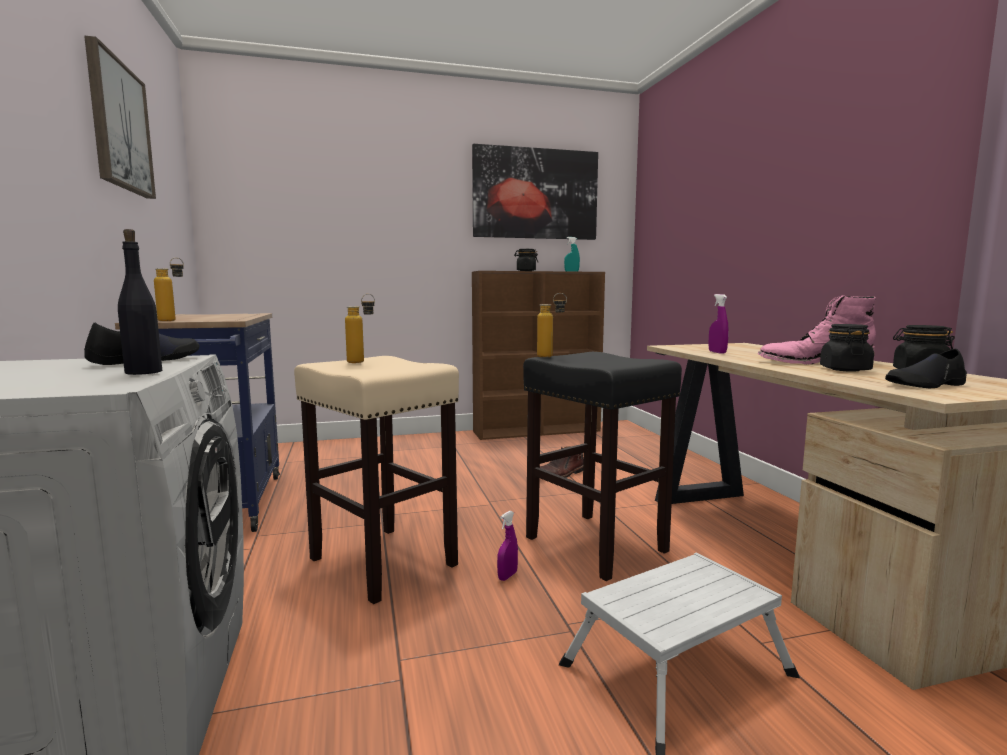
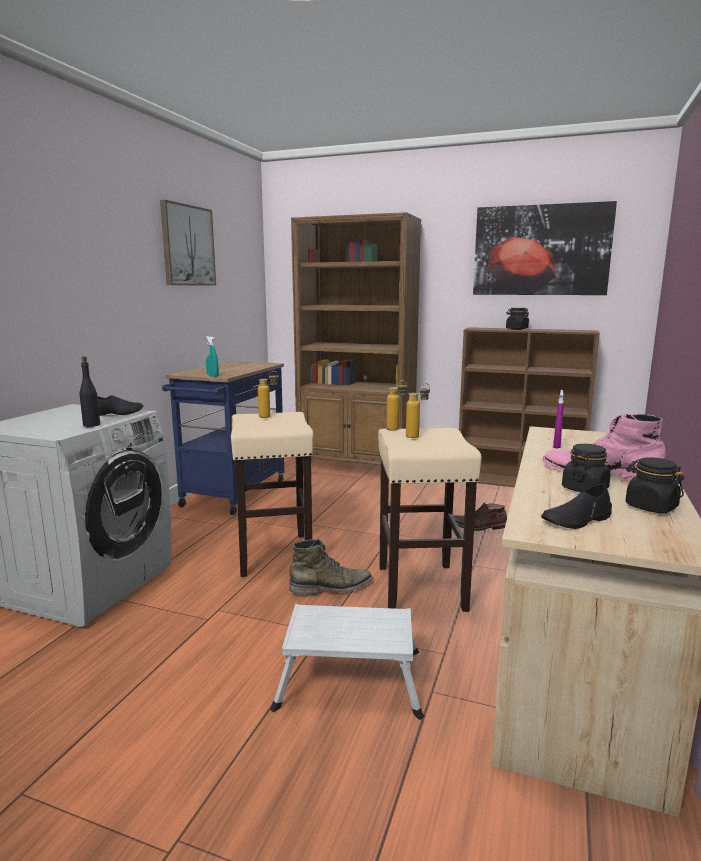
camera: 35 degrees right, 5 degrees up
bottle [154,257,184,321] -> bottle moved to [406,383,430,438]
purple spray bottle [497,511,518,581] -> green boot [289,539,373,595]
black stool [523,352,682,581] -> beige stool [378,428,482,612]
turquoise spray bottle [564,237,580,272] -> turquoise spray bottle moved to [206,336,219,377]
black shoe [885,349,967,388] -> black shoe turned 45 degrees counterclockwise [541,483,612,529]
none -> brown bookcase [291,212,421,467]

